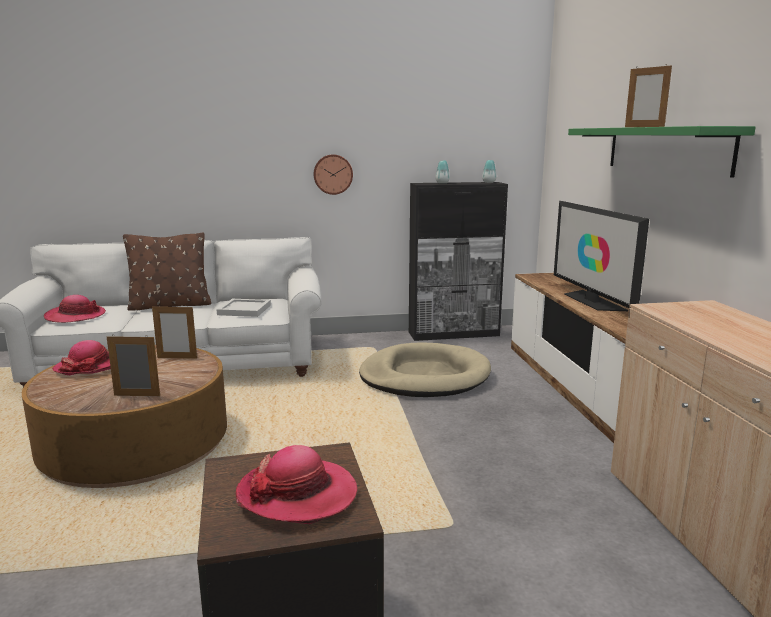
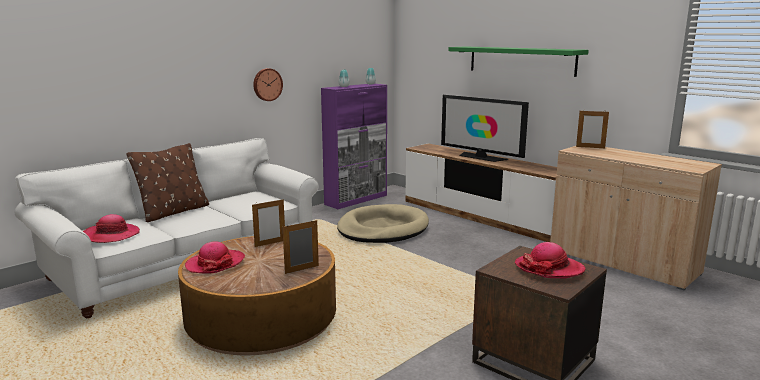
camera: 35 degrees left, 0 degrees up
white tray [216,299,271,317] -> none
black cabinet [409,182,508,341] -> purple cabinet [321,84,387,209]
picture frame [625,65,672,127] -> picture frame moved to [576,110,609,148]

